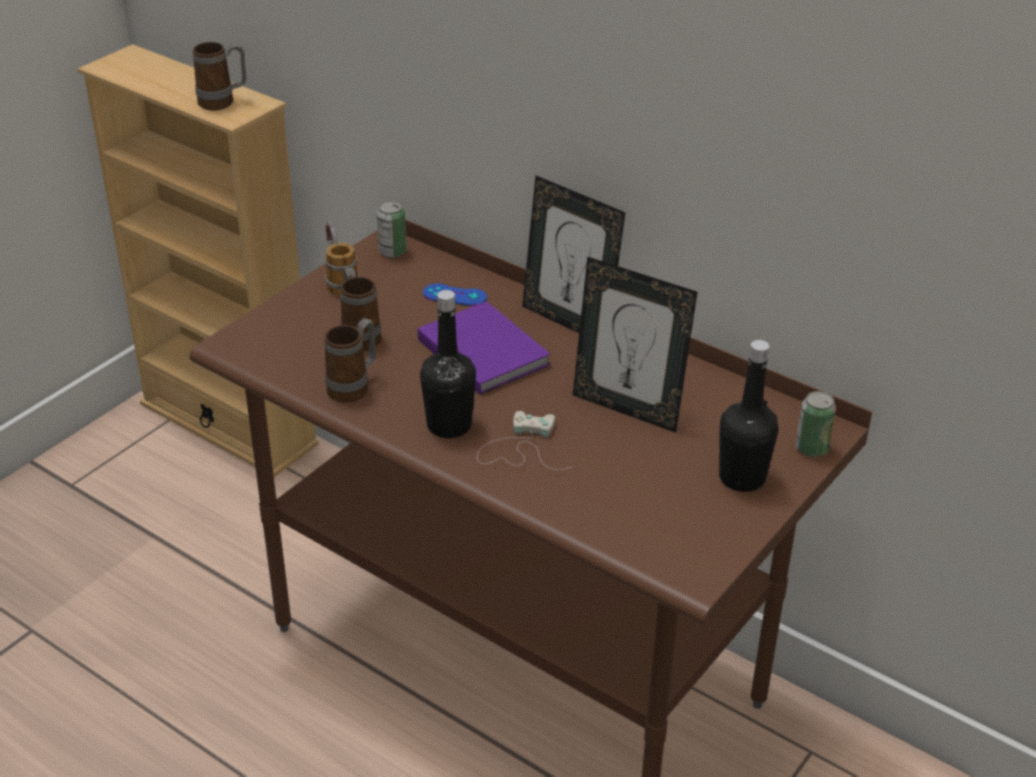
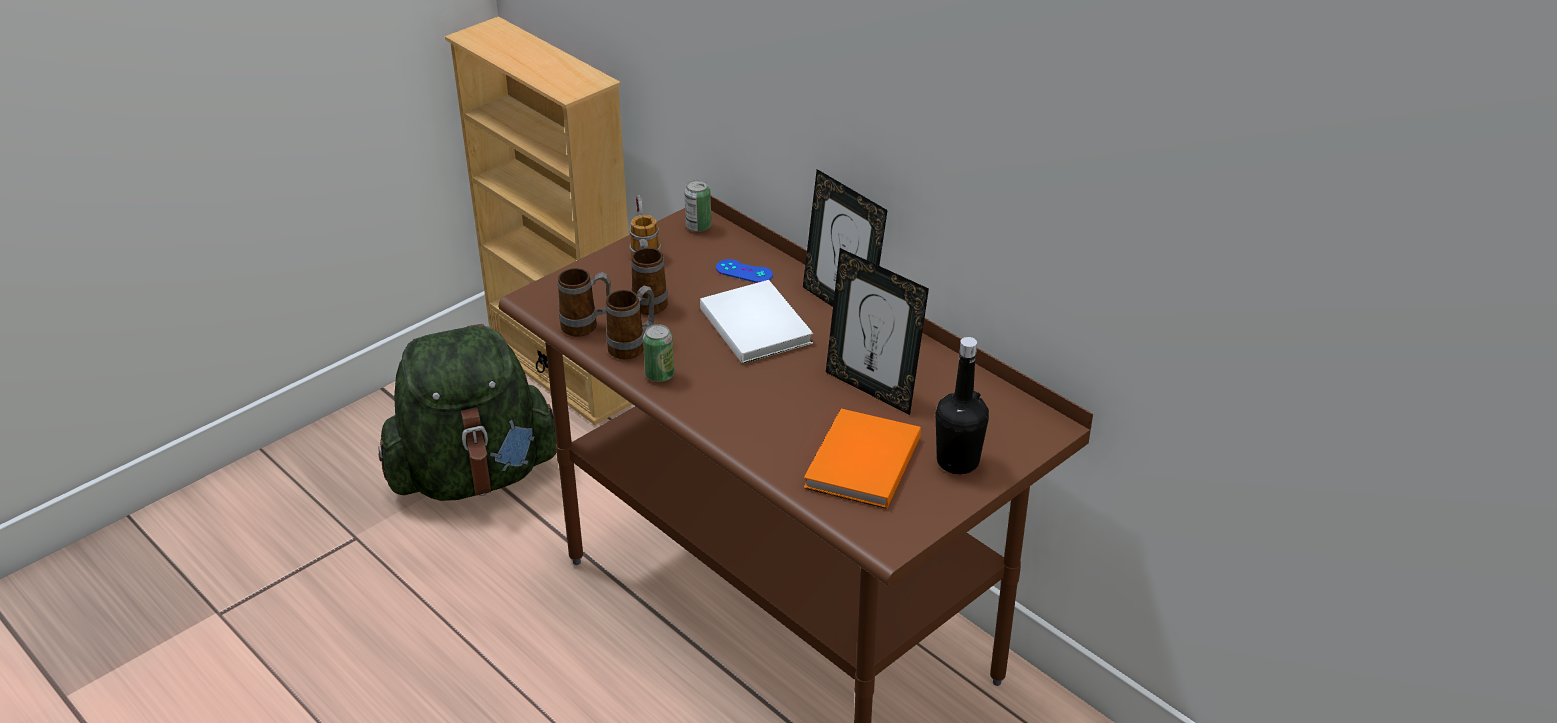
camera: 10 degrees right, 0 degrees up
mug [193,42,246,111] -> mug moved to [558,268,611,337]
purple book [418,301,551,395] -> white book [700,280,813,364]
black bottle [420,290,476,438] -> none
white game controller [477,411,573,470] -> none
can [796,391,836,457] -> can moved to [643,324,674,382]
none -> green backpack [378,324,556,501]
none -> orange book [804,409,921,509]

